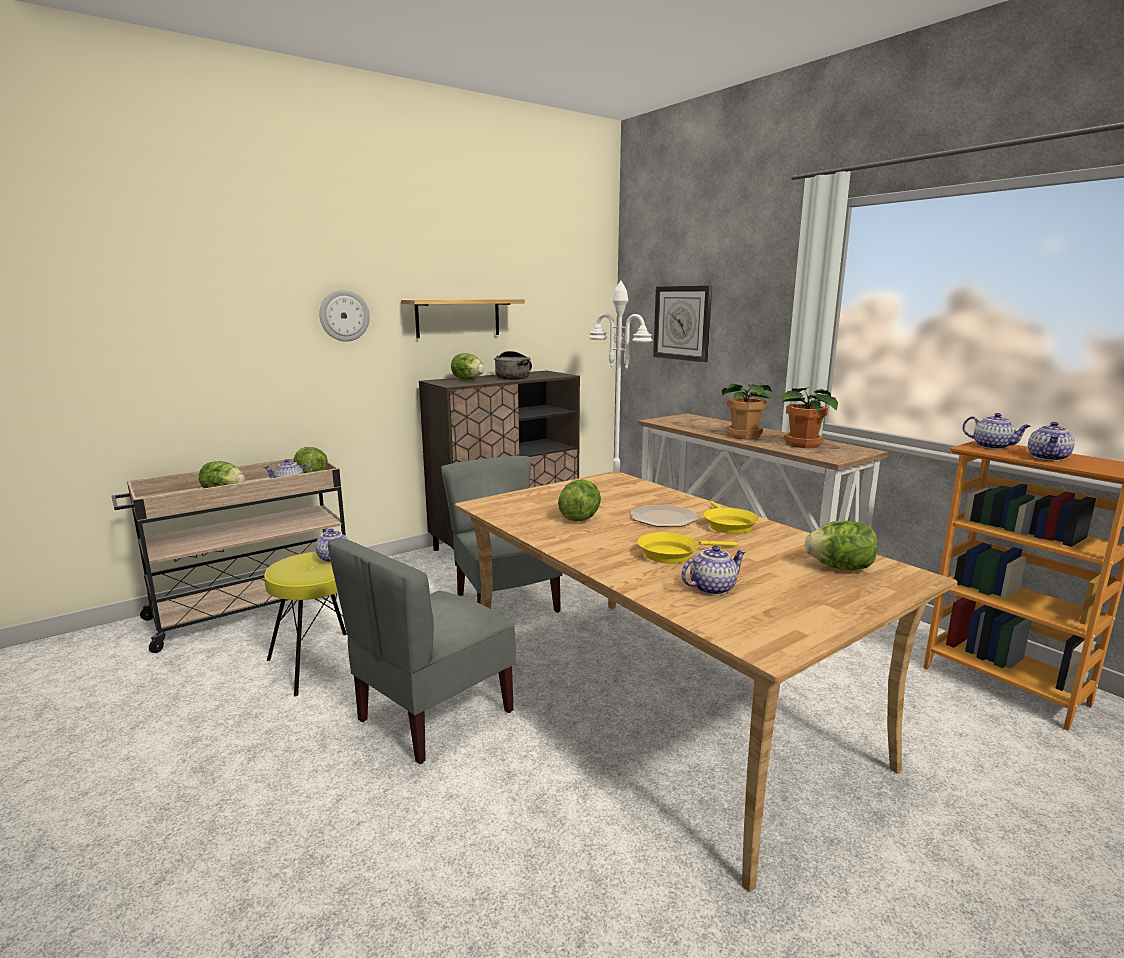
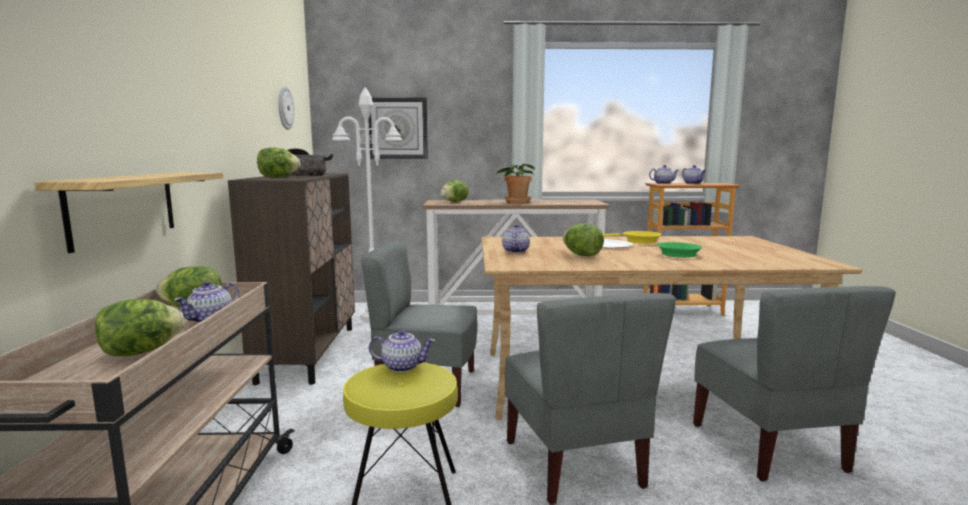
camera: 55 degrees left, 5 degrees down
wall clock [319,290,370,342] -> wall clock moved to [278,86,294,130]
shelf [401,299,525,338] -> shelf moved to [34,172,223,253]
yellow frying pan [637,532,737,564] -> green frying pan [657,242,702,258]
teapot [681,546,746,595] -> teapot moved to [502,224,530,253]
potted plant [781,388,838,448] -> none
lettuce [805,521,878,570] -> lettuce moved to [440,180,468,202]
none -> grey chair [693,286,896,482]

